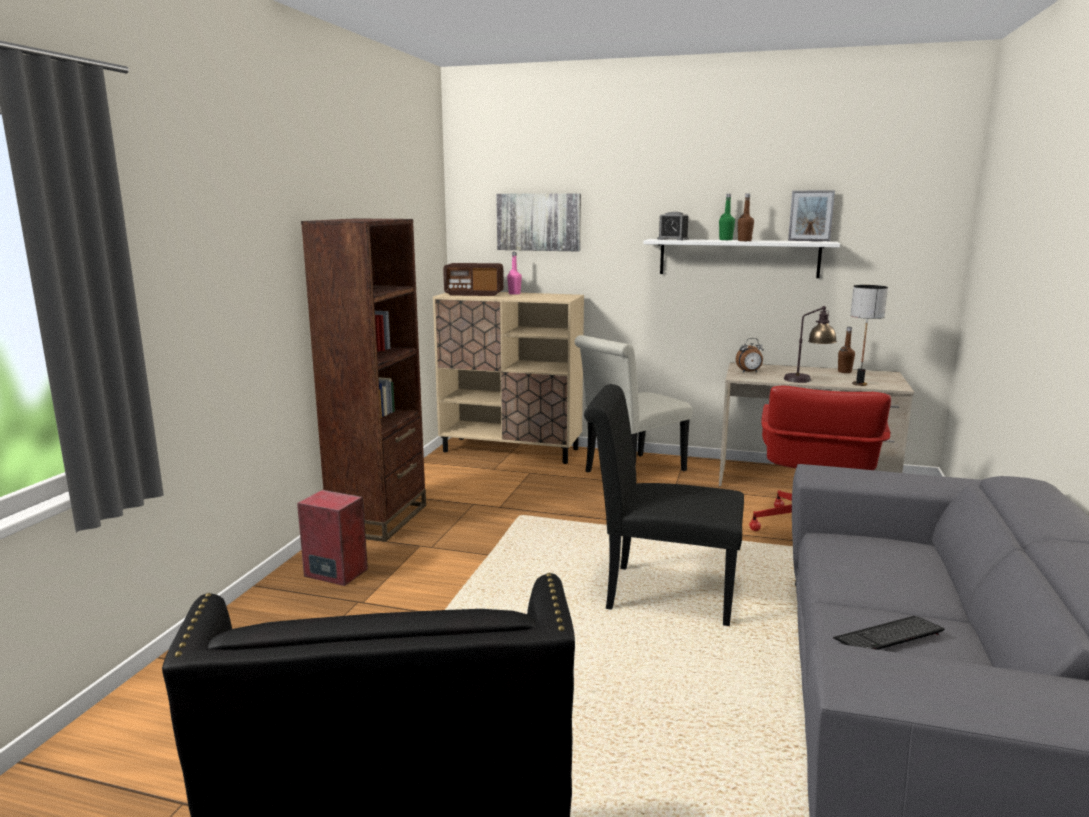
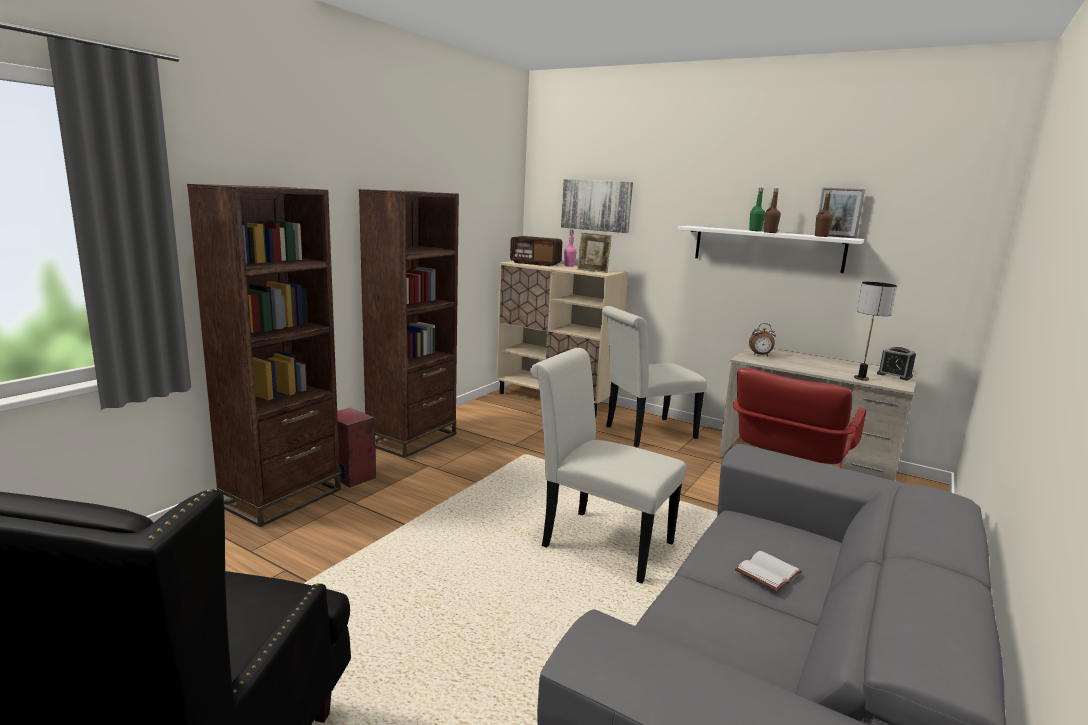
camera: 15 degrees right, 0 degrees up
black chair [584,384,744,626] -> white chair [530,348,687,584]
alarm clock [657,212,689,240] -> alarm clock moved to [877,347,916,380]
table lamp [784,306,837,383] -> none
keyboard [833,616,945,650] -> none
brown bottle [838,327,855,373] -> brown bottle moved to [815,190,833,237]
none -> brown bookcase [187,184,341,527]
none -> picture frame [577,232,612,273]
none -> white book [735,551,802,592]

